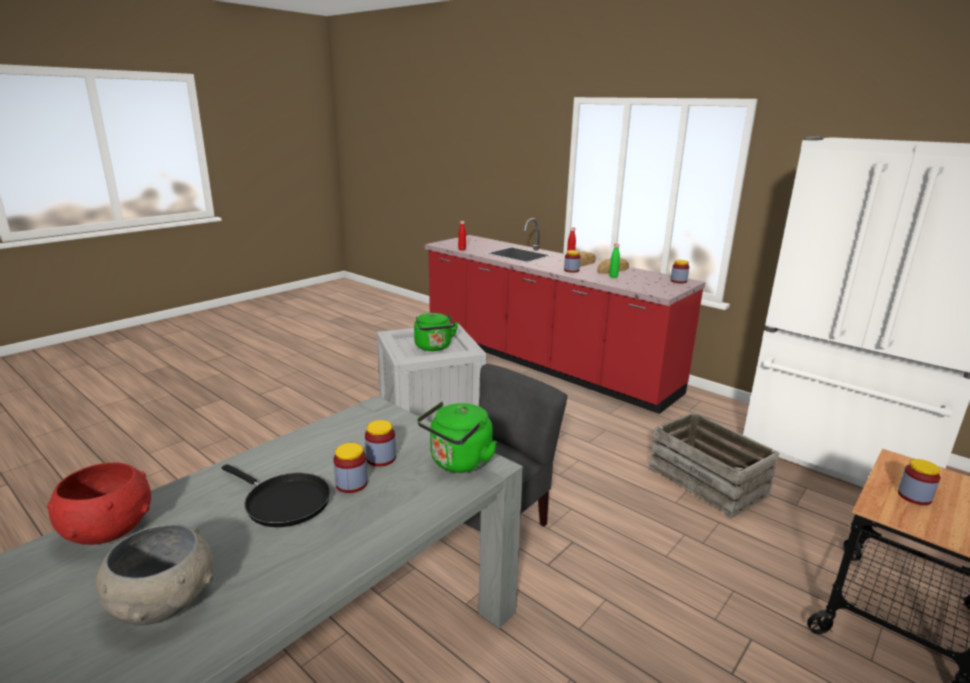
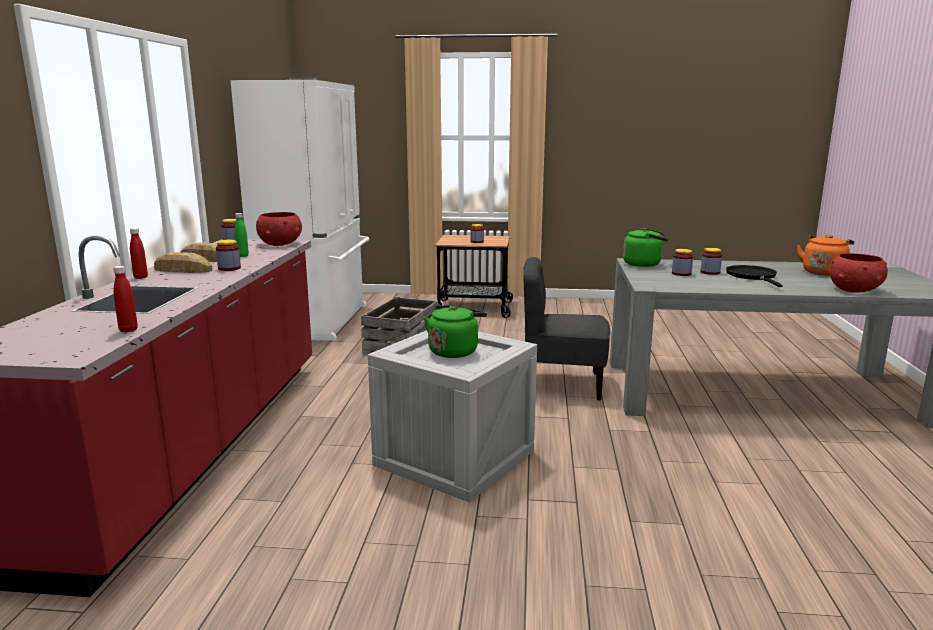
camera: 125 degrees left, 5 degrees down
grey bowl [96,524,213,626] -> orange kettle [796,235,854,276]
none -> red bowl [256,212,302,246]

